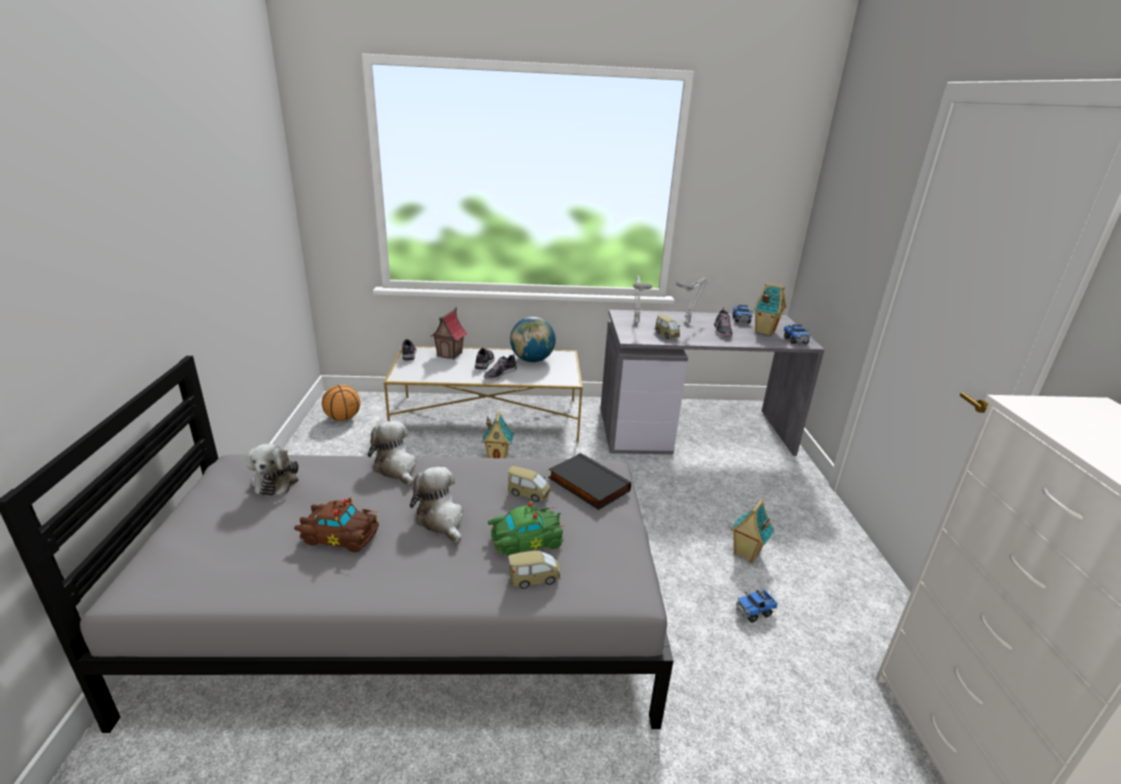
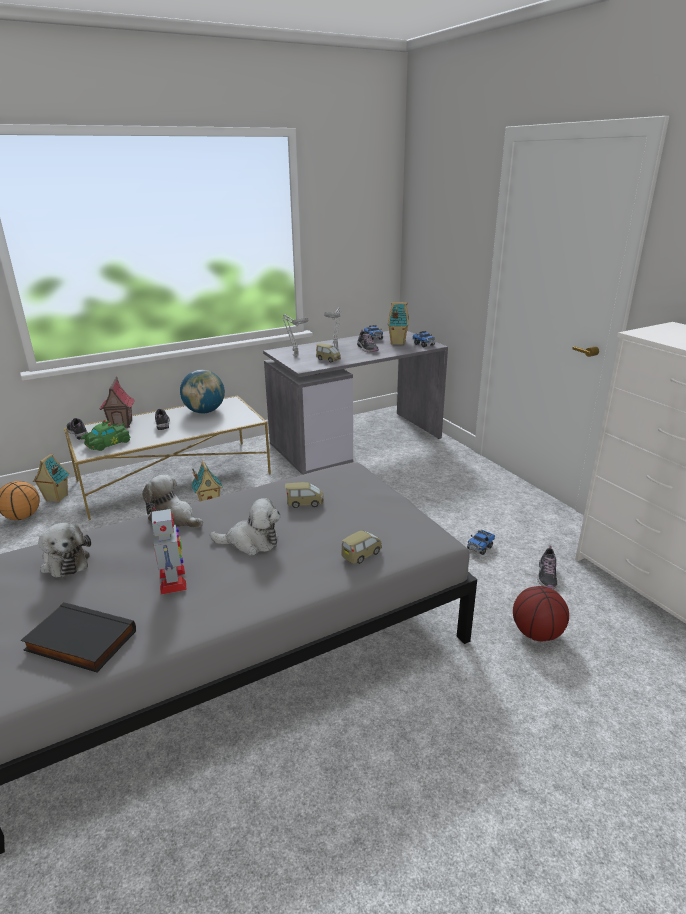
camera: 25 degrees left, 0 degrees up
brown toy car [294,498,379,553] -> toy robot [152,508,187,595]
plush toy [410,467,463,543] -> plush toy turned 150 degrees clockwise [210,498,280,555]
shoe [484,353,517,380] -> shoe moved to [537,546,557,589]
green toy car [488,501,565,556] -> green toy car moved to [81,420,130,451]
black book [548,453,631,510] -> black book moved to [21,602,136,672]
toy house [730,499,774,563] -> toy house moved to [33,453,70,502]
none -> basketball [513,586,569,641]

